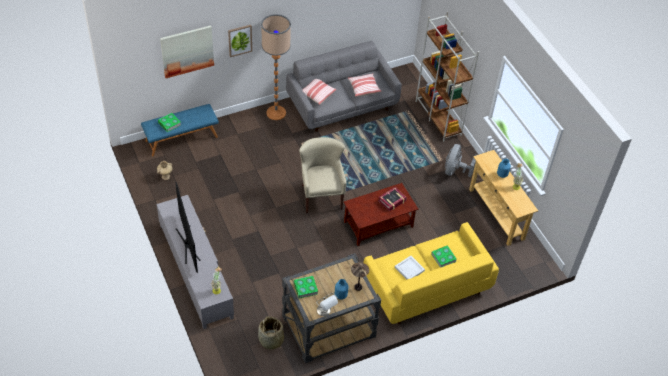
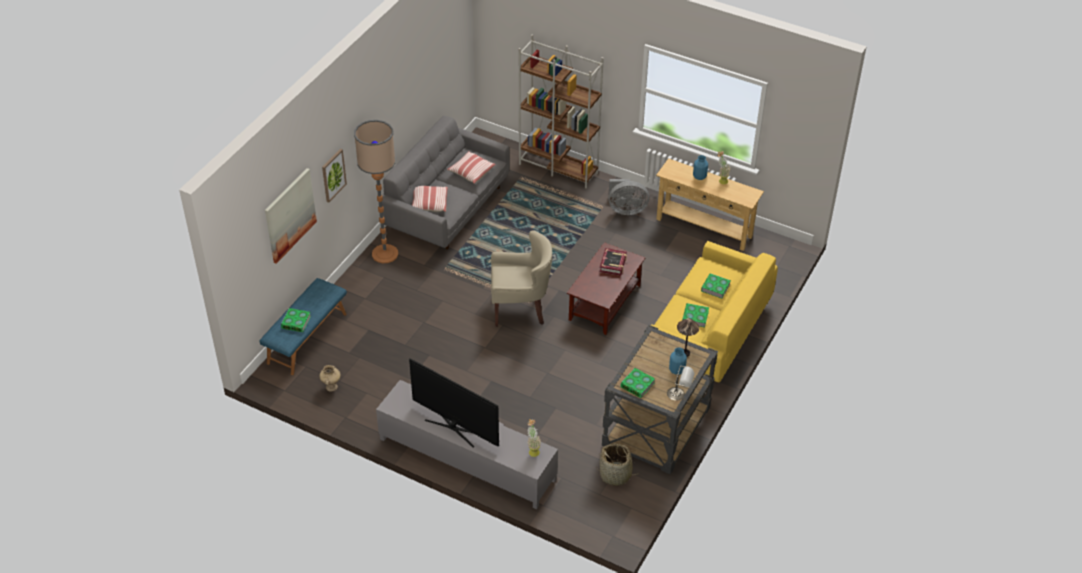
camera: 35 degrees left, 5 degrees down
beige armchair [299,137,347,213] -> beige armchair turned 135 degrees clockwise [491,230,552,327]
white tray [395,256,425,280] -> book [682,303,709,327]
grey fan [445,144,476,177] -> grey fan turned 75 degrees counterclockwise [608,179,649,215]

